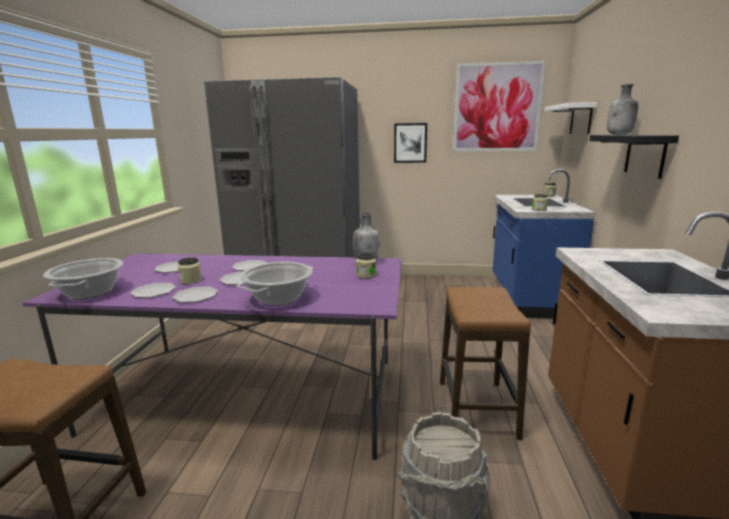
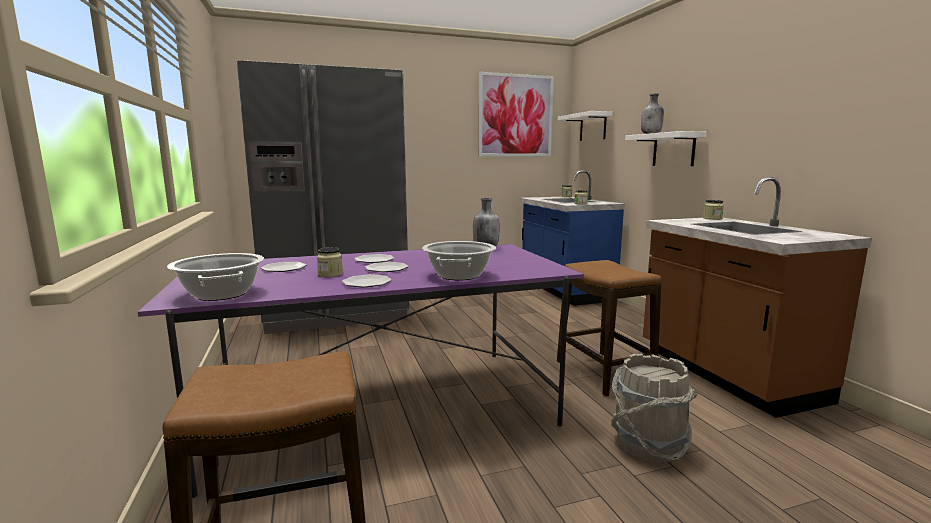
camera: 25 degrees left, 5 degrees down
plate [130,283,176,298] -> none
jar [356,252,376,279] -> jar moved to [703,200,724,220]
picture [394,123,427,163] -> none
black shelf [589,135,679,179] -> white shelf [625,131,706,166]

